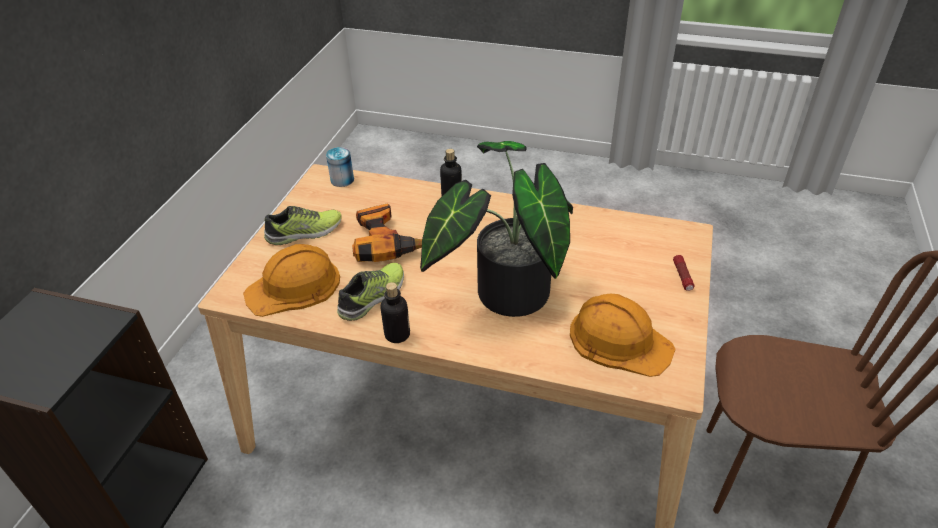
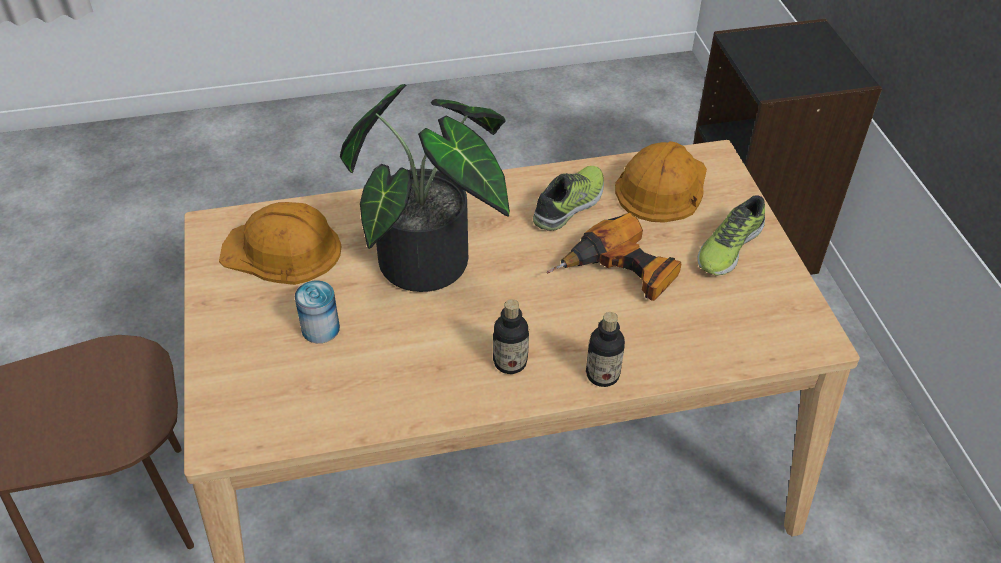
camera: 150 degrees right, 5 degrees up
can [326,147,354,187] -> can moved to [295,280,340,343]
shoe [337,263,404,321] -> shoe turned 150 degrees counterclockwise [533,166,604,231]
bottle [381,282,410,343] -> bottle moved to [493,299,529,374]
flashlight [673,255,695,291] -> none

